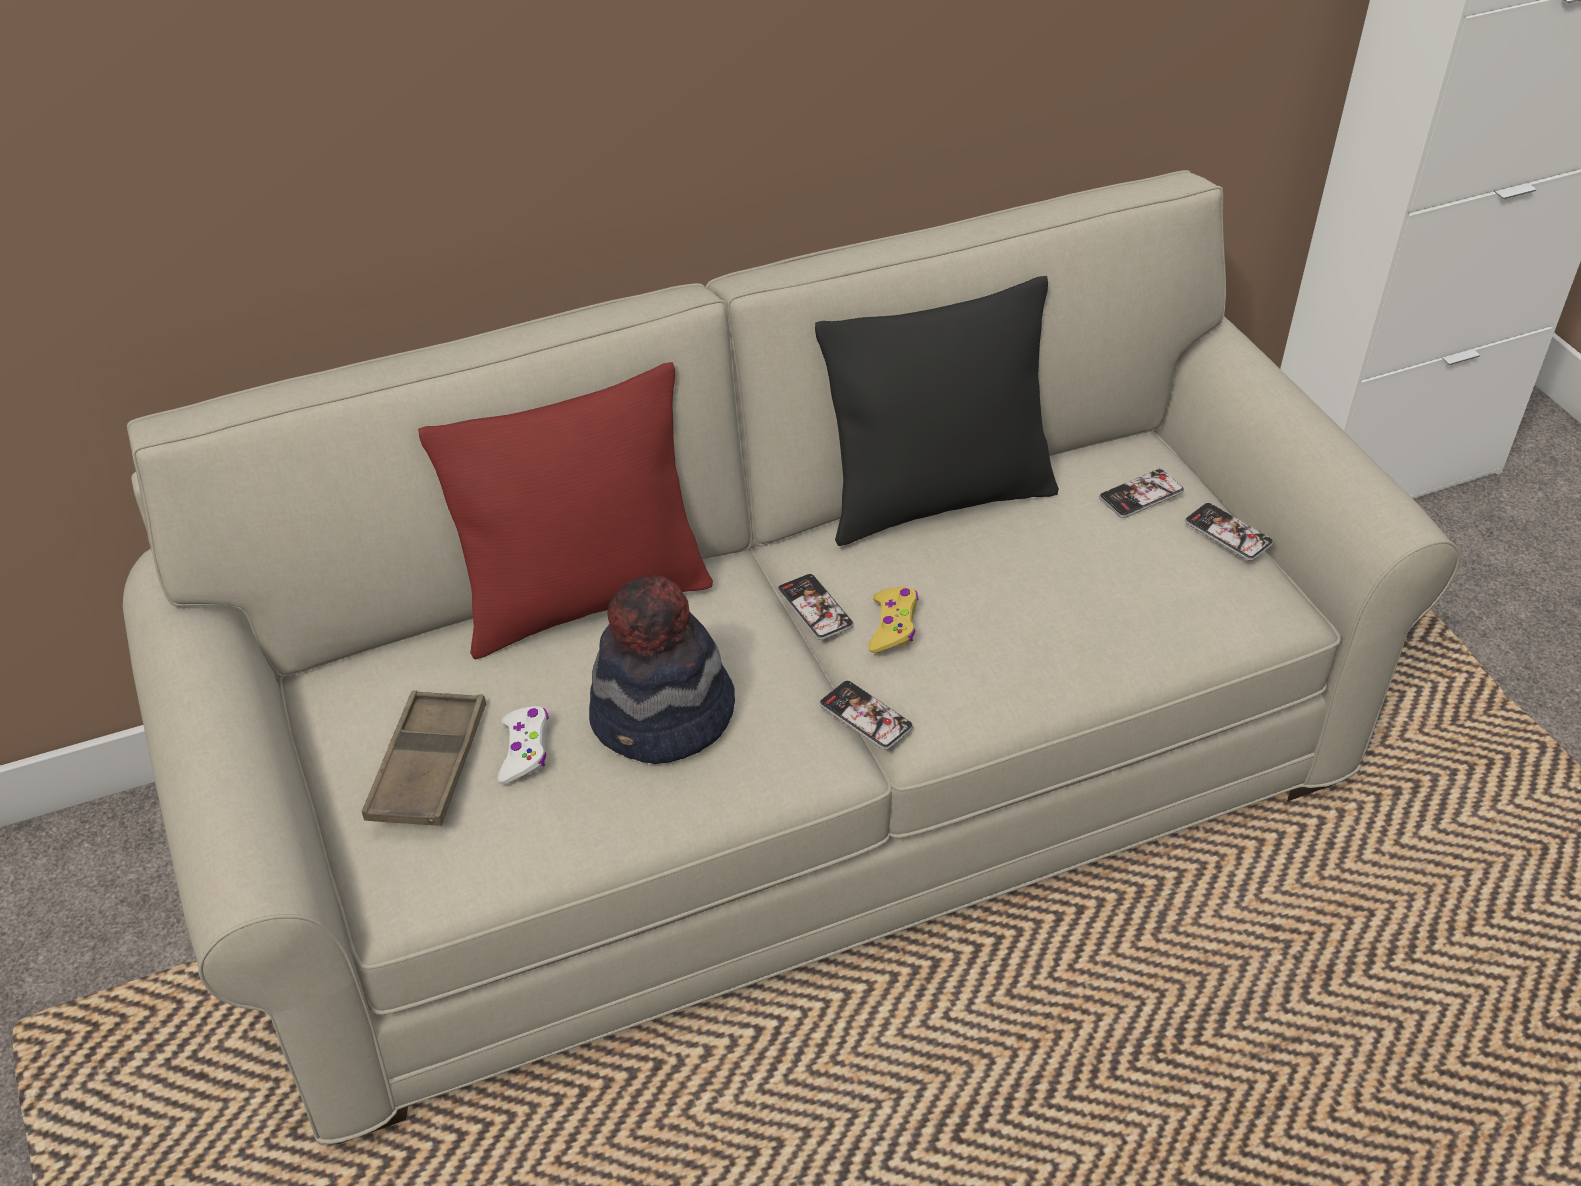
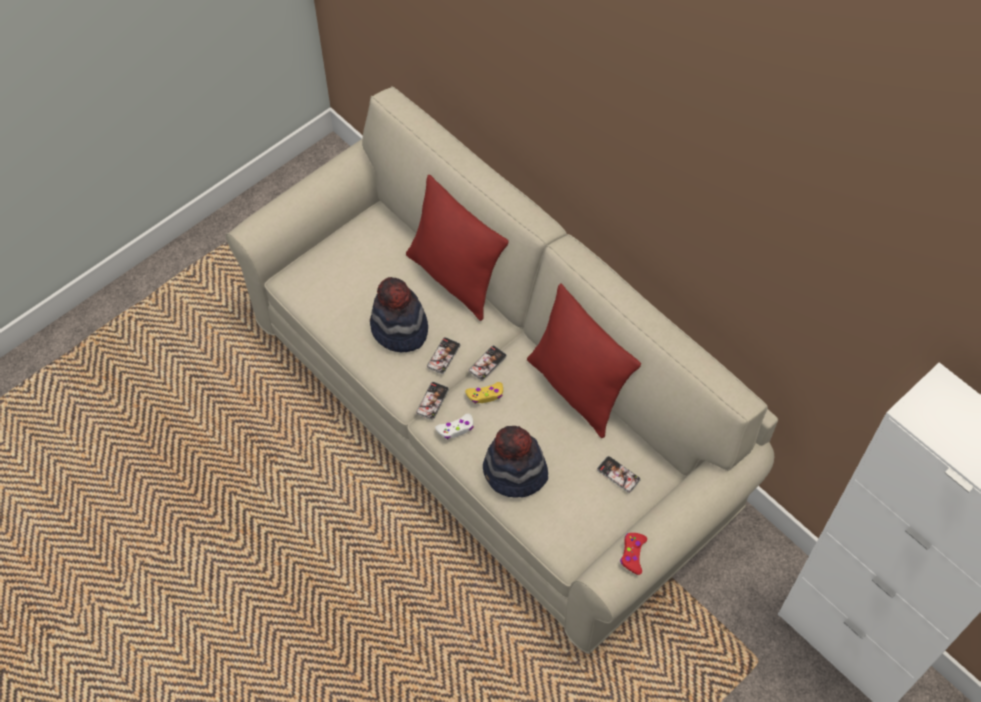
camera: 70 degrees right, 15 degrees up
brown tray [362,690,486,826] -> none
white game controller [498,706,549,784] -> white game controller moved to [435,414,474,439]
black pillow [815,276,1059,546] -> red pillow [527,284,641,438]
phone [1185,503,1273,561] -> phone moved to [427,337,460,374]
none -> hat [483,426,548,498]
none -> red game controller [620,533,647,575]

